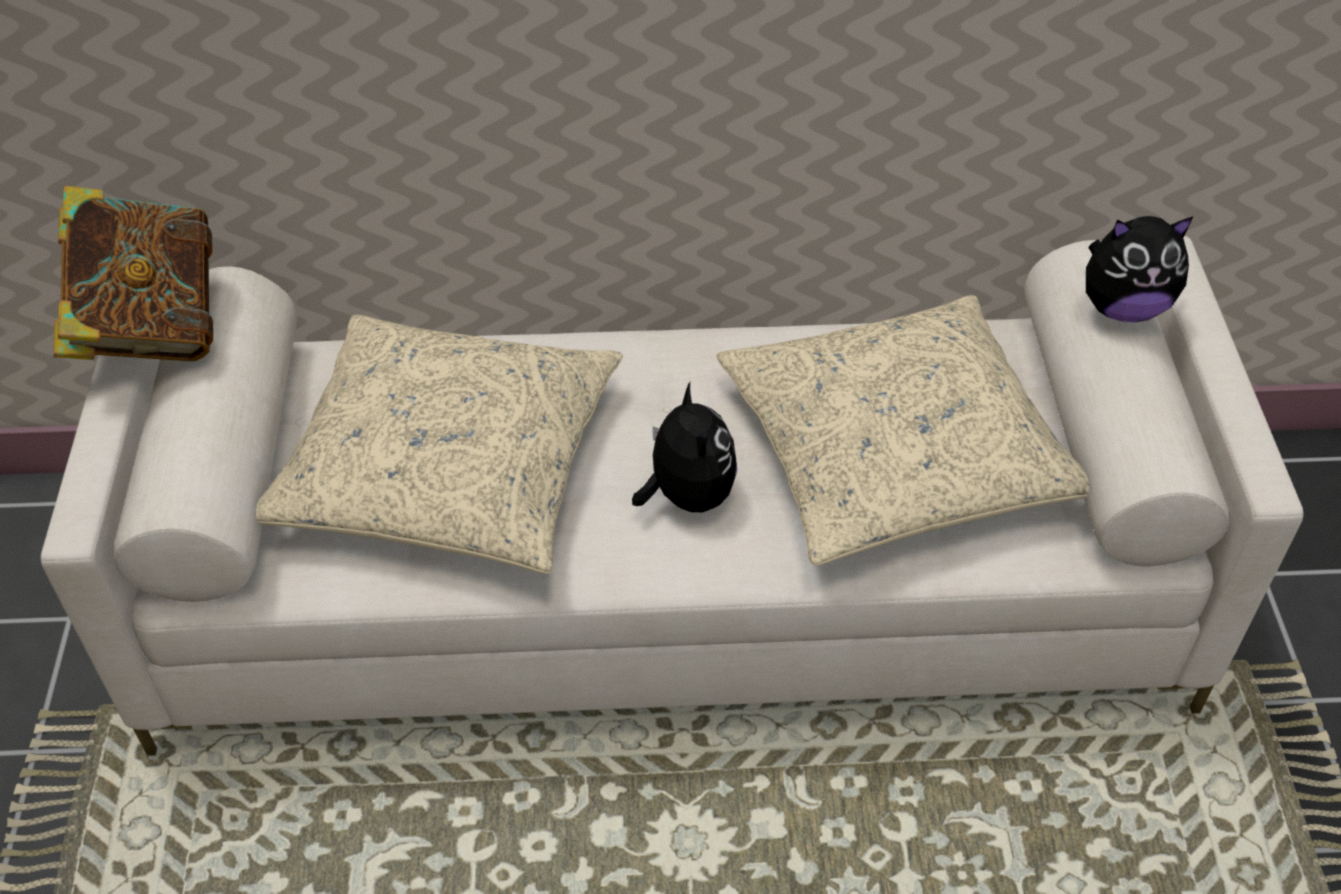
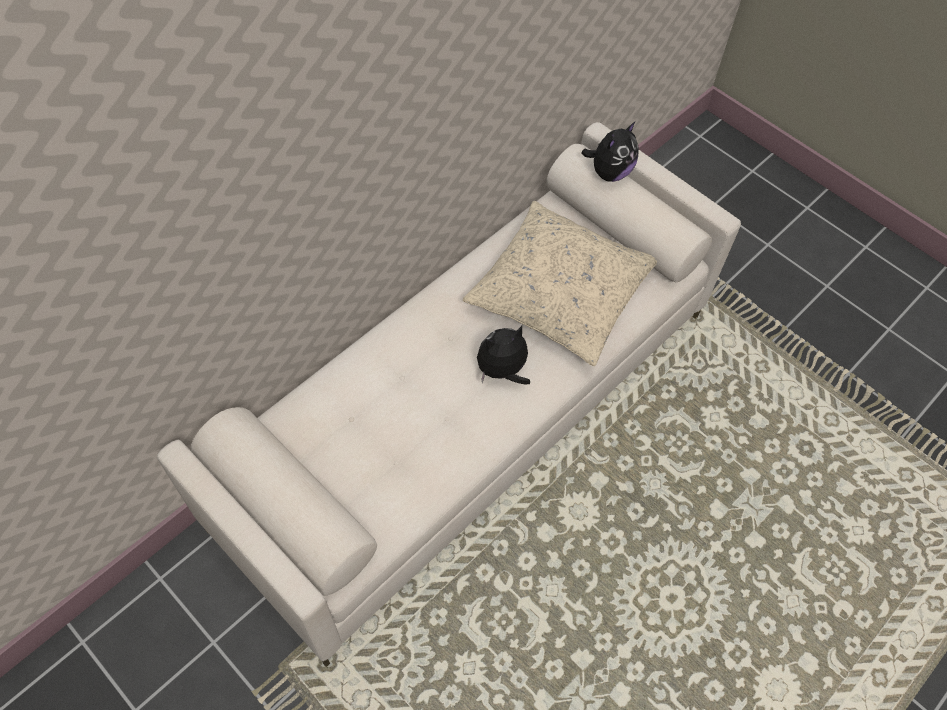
camera: 45 degrees left, 10 degrees up
book [53,186,213,361] -> none
beige pillow [256,315,623,574] -> none
plush toy [632,382,737,512] -> plush toy turned 60 degrees counterclockwise [477,326,530,384]

